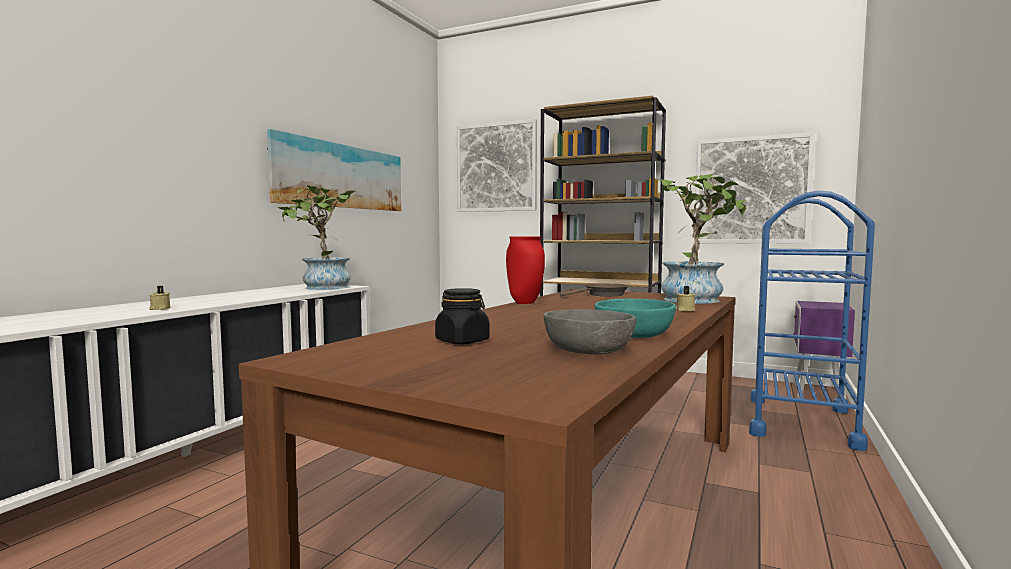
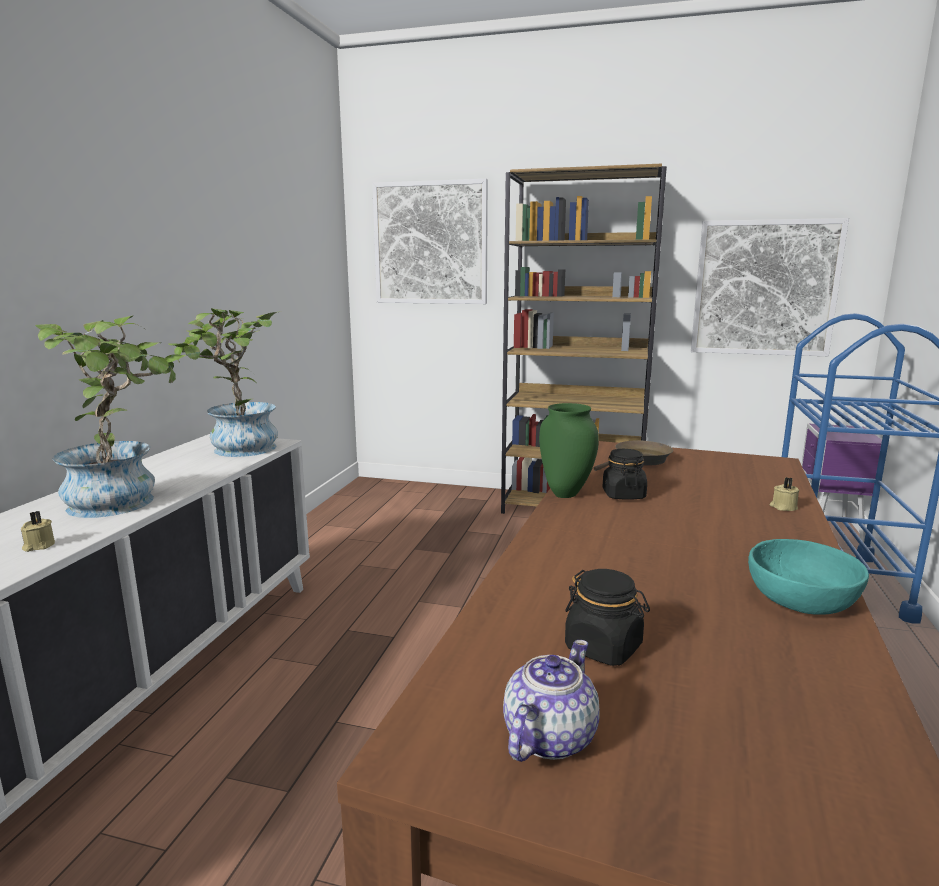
camera: 10 degrees left, 10 degrees up
picture [267,129,401,211] -> none
red vase [506,236,545,304] -> green vase [539,403,599,498]
grey bowl [544,309,636,355] -> none
potted plant [657,174,746,303] -> potted plant moved to [35,316,186,518]
none -> teapot [503,640,600,762]
none -> black jar [603,449,647,500]

